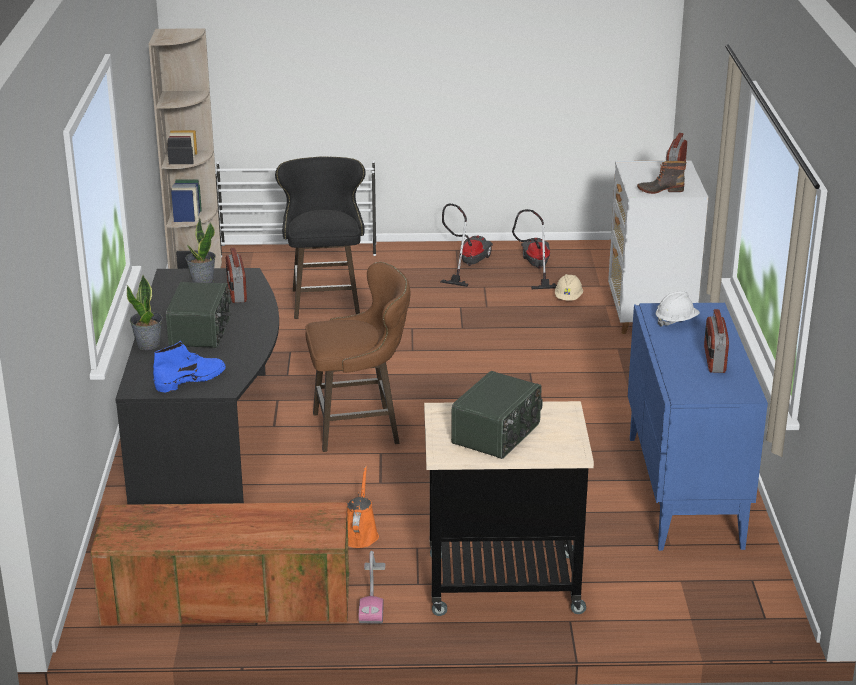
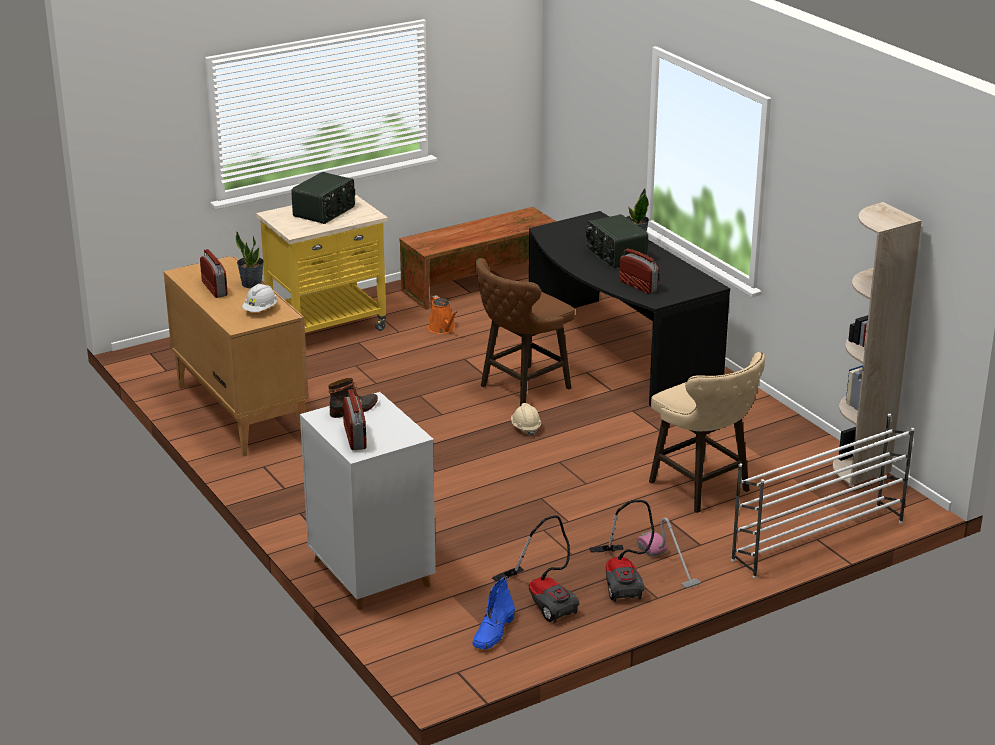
camera: 150 degrees right, 0 degrees up
blue boot [153,341,226,392] -> blue boot moved to [473,577,515,649]
potted plant [186,217,216,283] -> potted plant moved to [235,231,264,288]
black stool [275,156,365,319] -> beige stool [649,352,765,513]
vacuum cleaner [358,551,385,624] -> vacuum cleaner moved to [637,518,701,589]
black cart [424,401,594,616] -> yellow cart [256,194,388,333]
radio [451,371,543,459] -> radio turned 150 degrees counterclockwise [291,172,355,224]
beige hard hat [555,274,583,300] -> beige hard hat moved to [511,403,541,436]
blue cabinet [628,303,768,551] -> brown cabinet [163,256,309,457]

